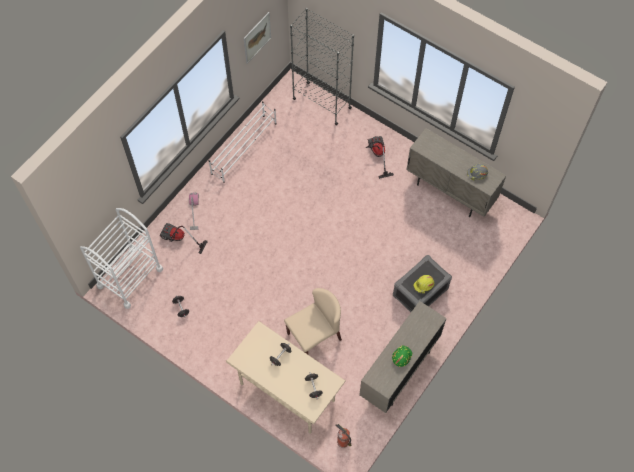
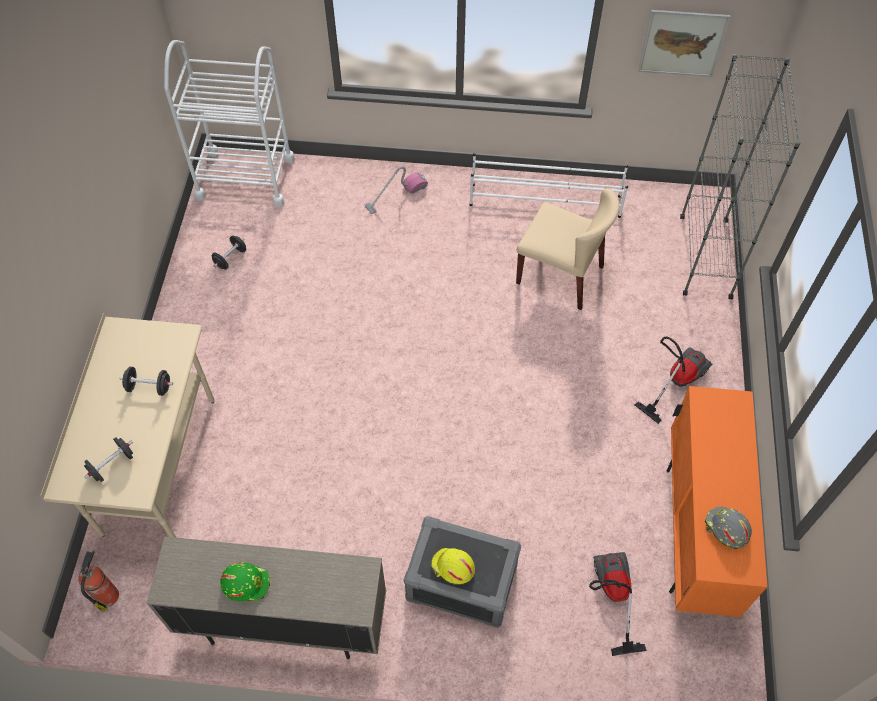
camera: 60 degrees right, 5 degrees down
vacuum cleaner [160,223,208,254] -> vacuum cleaner moved to [589,552,647,656]
beige chair [284,288,342,354] -> beige chair moved to [516,189,620,310]
beige cabinet [406,128,506,217] -> orange cabinet [666,386,767,617]

